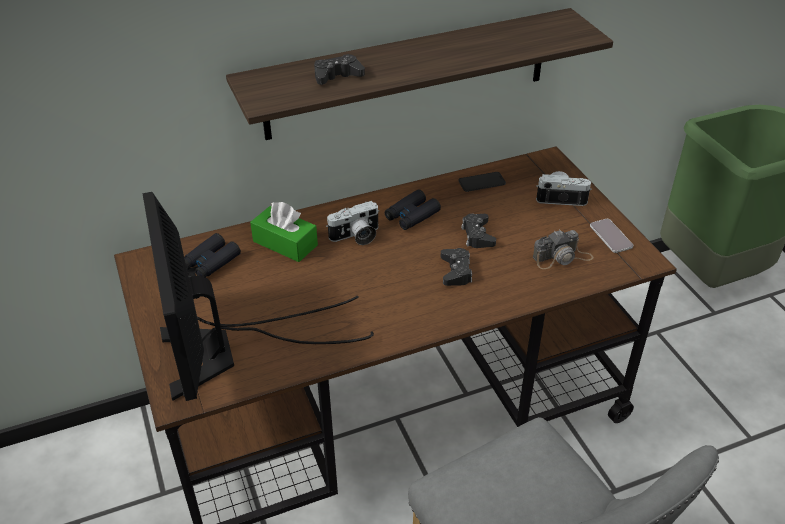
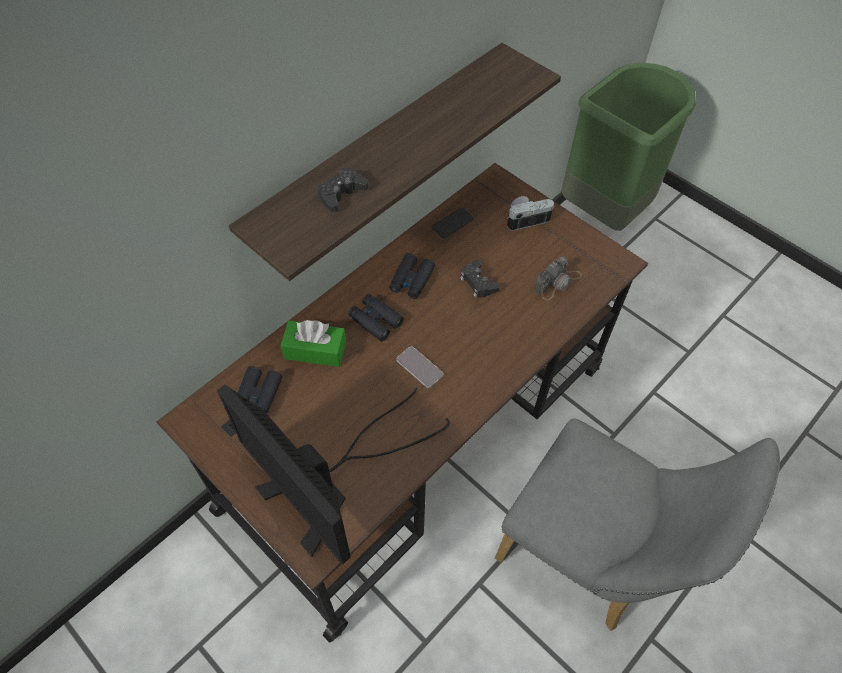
camera: 25 degrees left, 15 degrees up
camera [326,201,379,245] -> black binoculars [348,294,404,341]
black game controller [441,248,472,286] -> none
phone [590,219,633,253] -> phone moved to [396,347,443,388]

